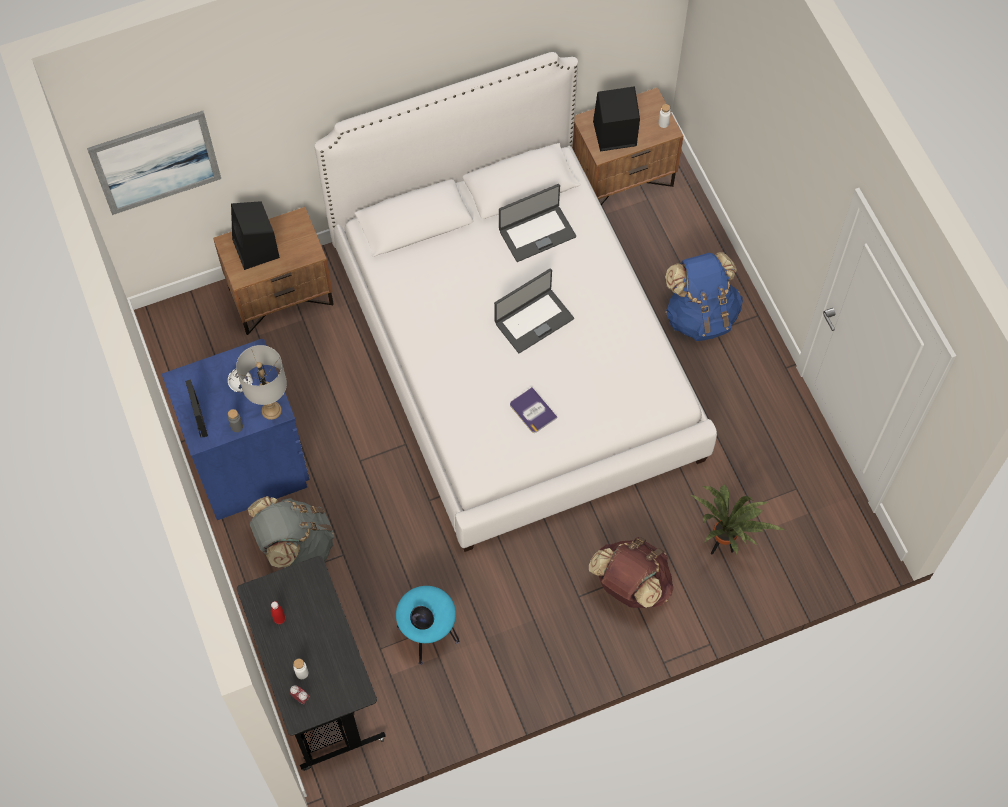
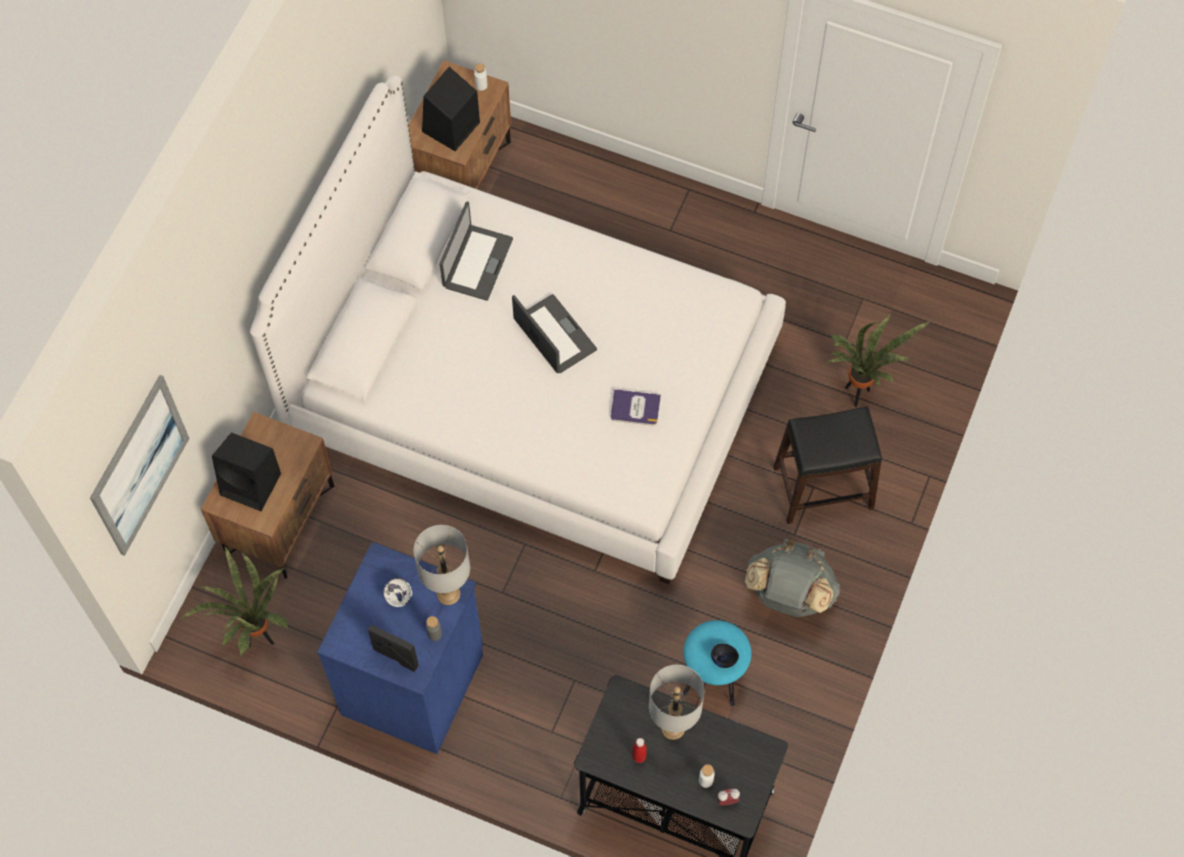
camera: 45 degrees left, 0 degrees up
grey backpack [248,496,334,568] -> grey backpack moved to [745,538,840,617]
laptop [494,268,574,353] -> laptop turned 45 degrees counterclockwise [512,294,597,373]
brown backpack [589,537,674,608] -> black stool [773,406,882,524]
blue backpack [665,252,743,341] -> none
none -> potted plant [181,546,289,655]
none -> grey table lamp [649,665,704,740]

